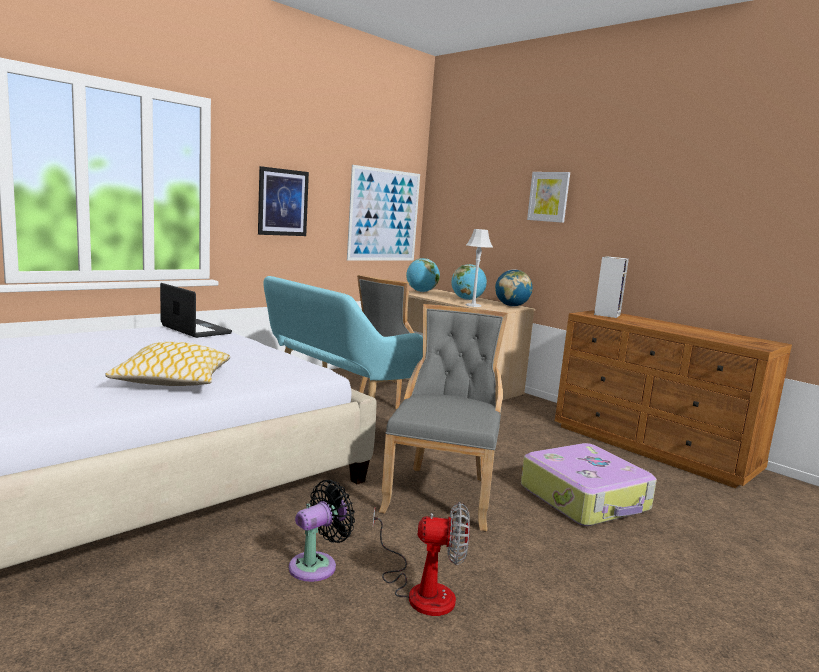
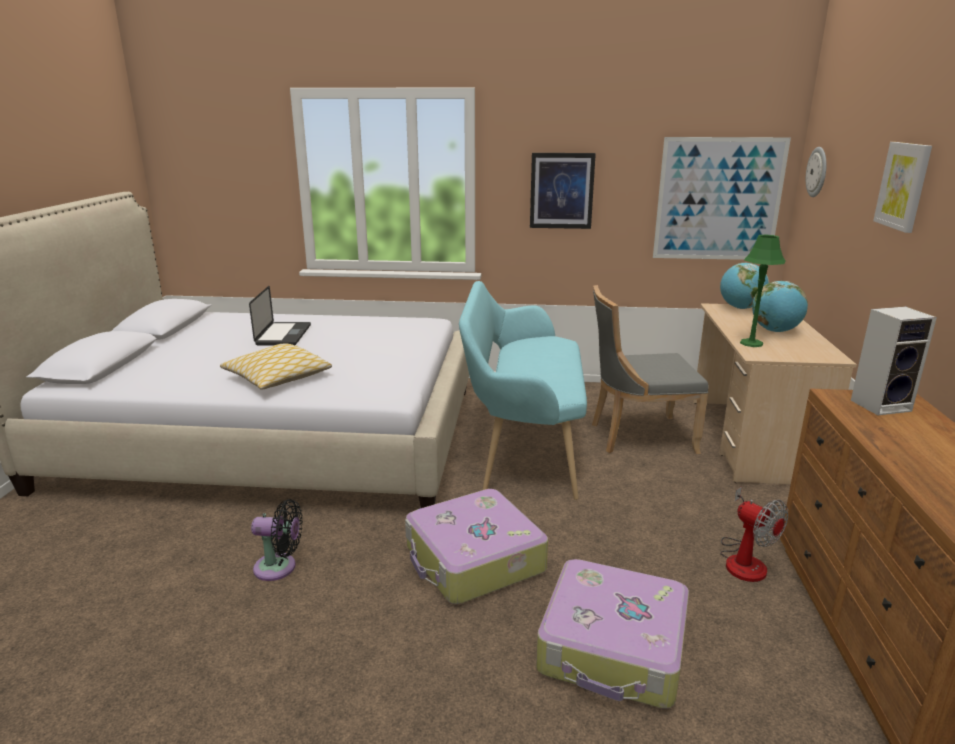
camera: 50 degrees right, 10 degrees up
laptop [160,283,232,338] -> laptop moved to [249,286,311,346]
fan [373,502,470,616] -> fan moved to [720,487,788,582]
grey chair [379,304,508,531] -> suitcase [405,489,548,604]
grey table lamp [466,229,493,307] -> green table lamp [740,234,786,347]
globe [495,269,533,307] -> none
none -> wall clock [806,147,826,197]

